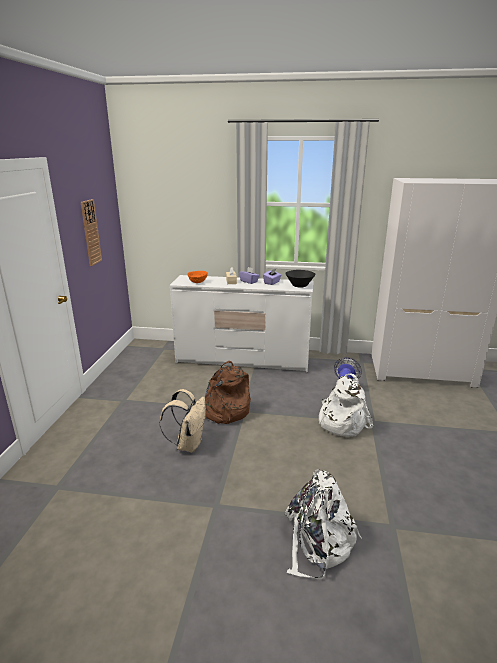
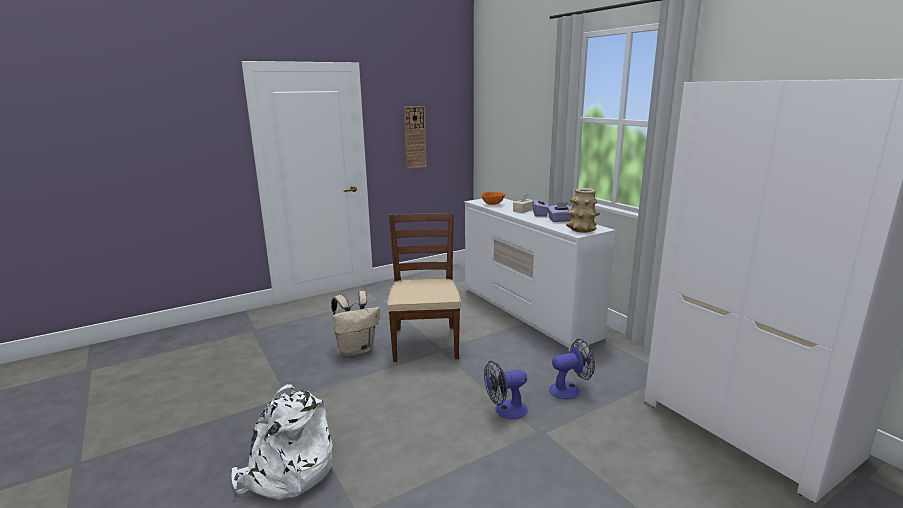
camera: 50 degrees right, 5 degrees down
brown backpack [205,361,251,424] -> brown chair [387,213,461,362]
black bowl [285,270,316,288] -> vase [566,188,600,233]
white backpack [319,374,373,437] -> fan [484,361,528,419]

